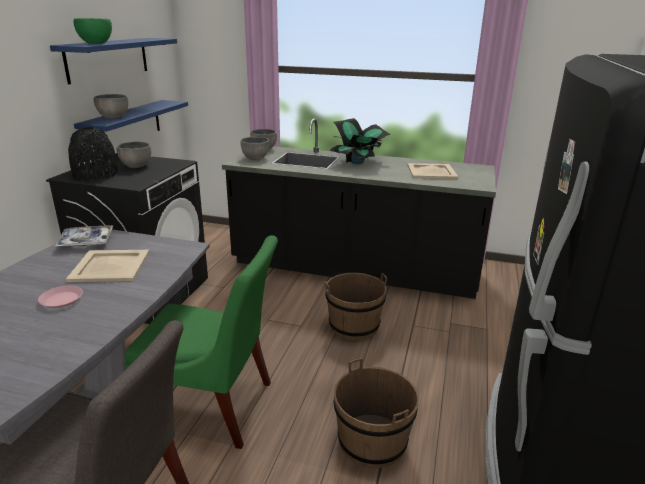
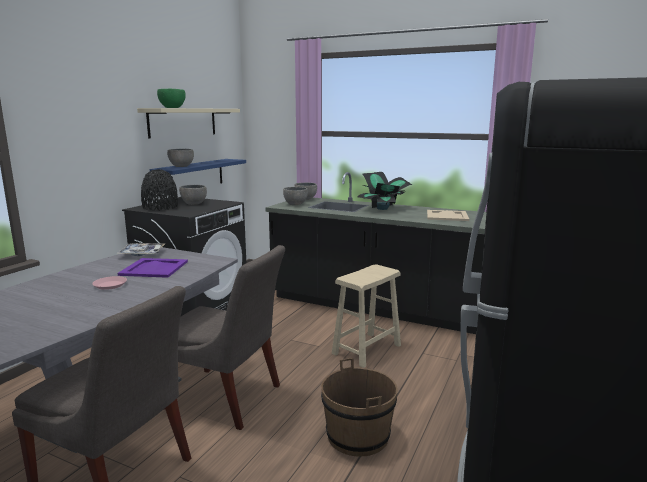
camera: 10 degrees right, 10 degrees down
blue shelf [50,38,177,84] -> beige shelf [137,108,240,139]
beige tray [66,250,150,282] -> purple tray [117,258,188,278]
green chair [124,235,278,449] -> grey chair [163,245,285,430]
brown bucket [325,273,387,340] -> beige stool [332,265,401,368]

